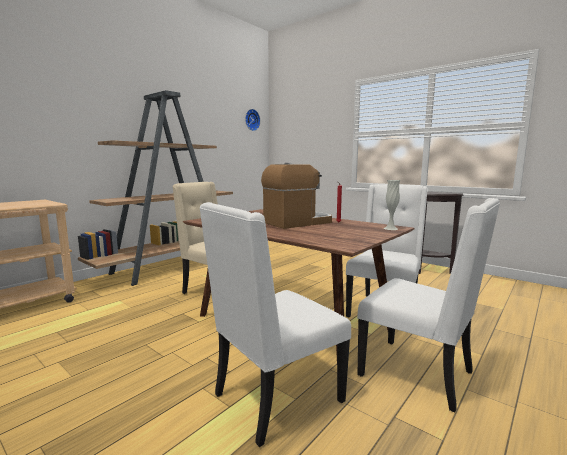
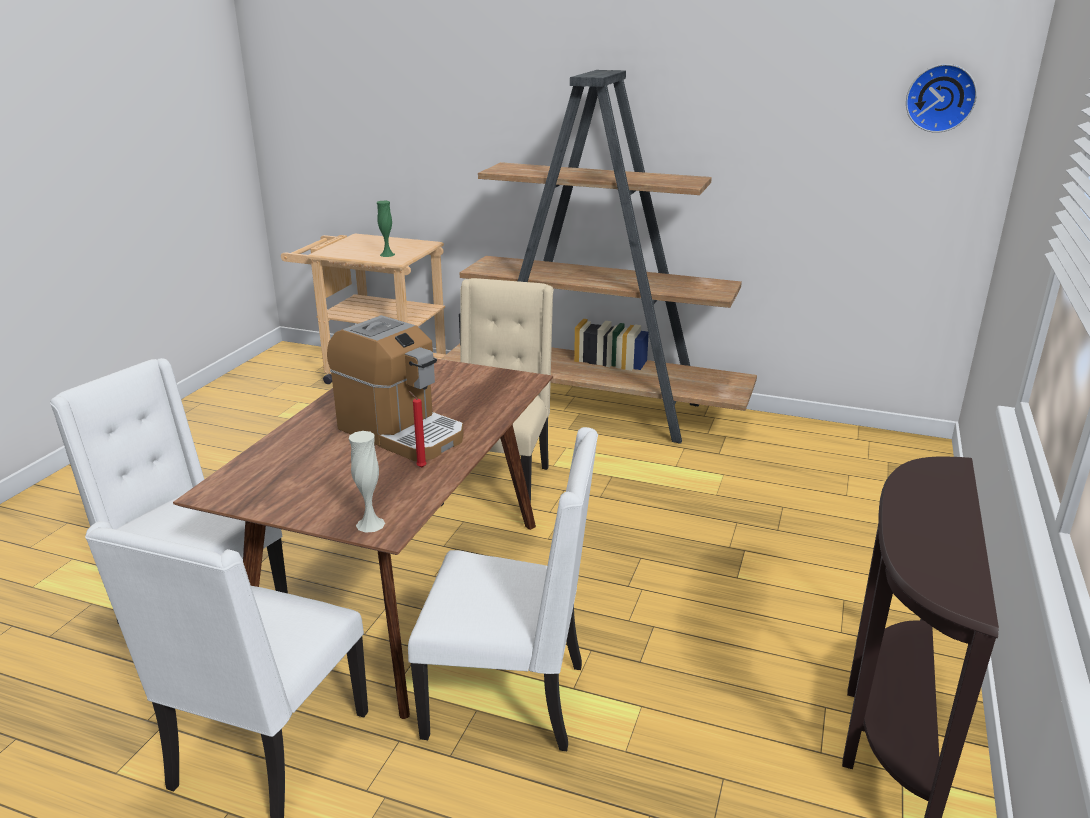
camera: 70 degrees right, 15 degrees up
none -> green vase [377,201,395,257]

